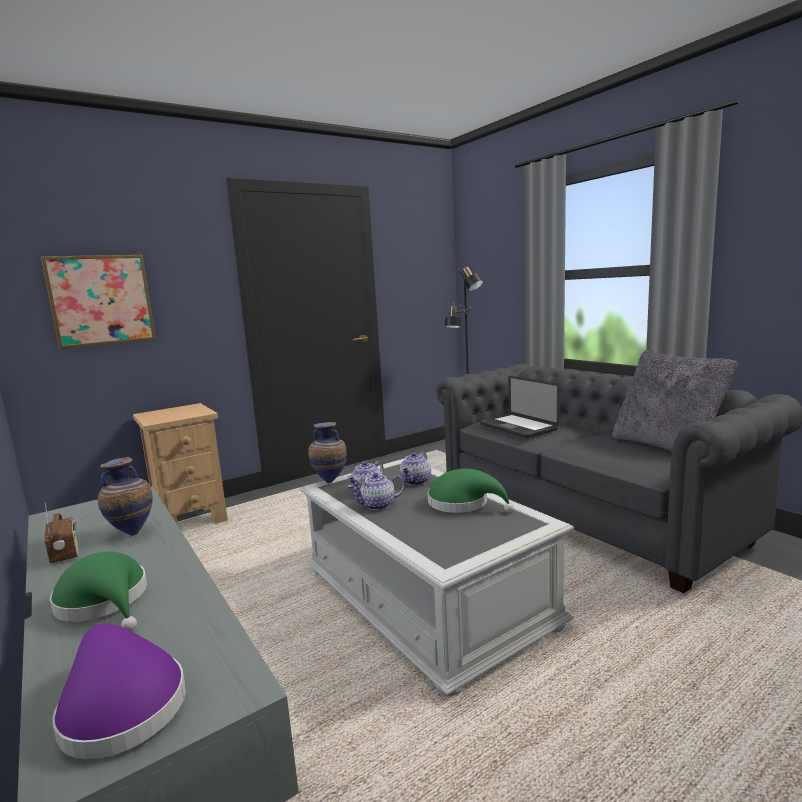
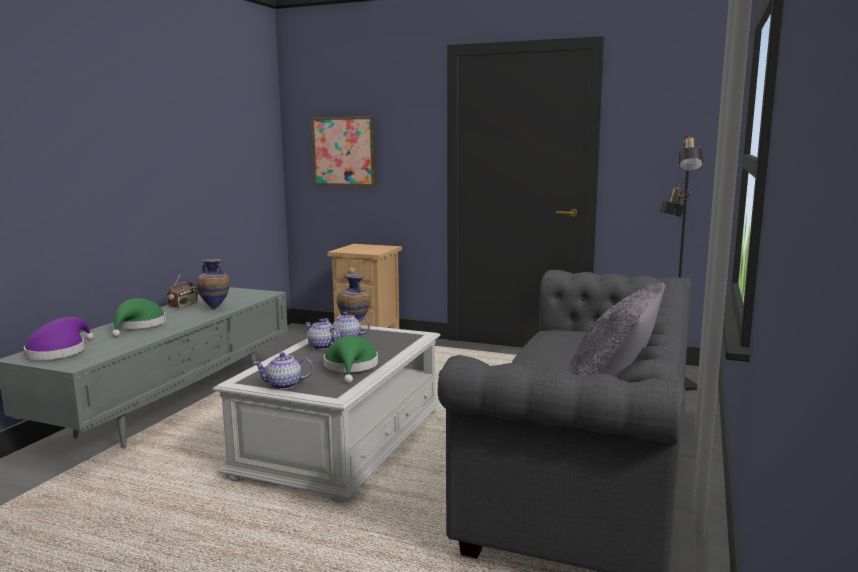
camera: 55 degrees right, 0 degrees up
teapot [400,452,431,485] -> teapot moved to [253,352,313,390]
laptop [480,376,559,438] -> none

